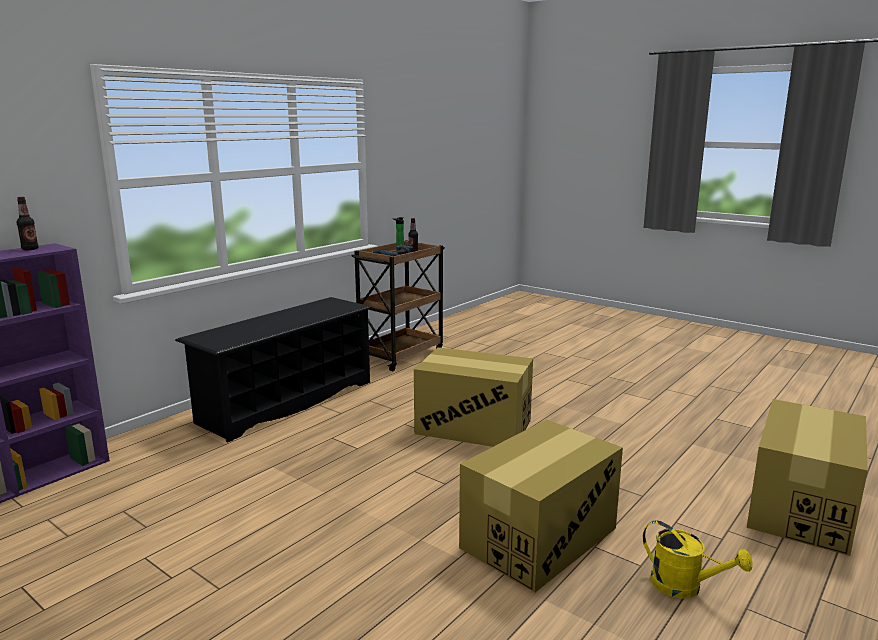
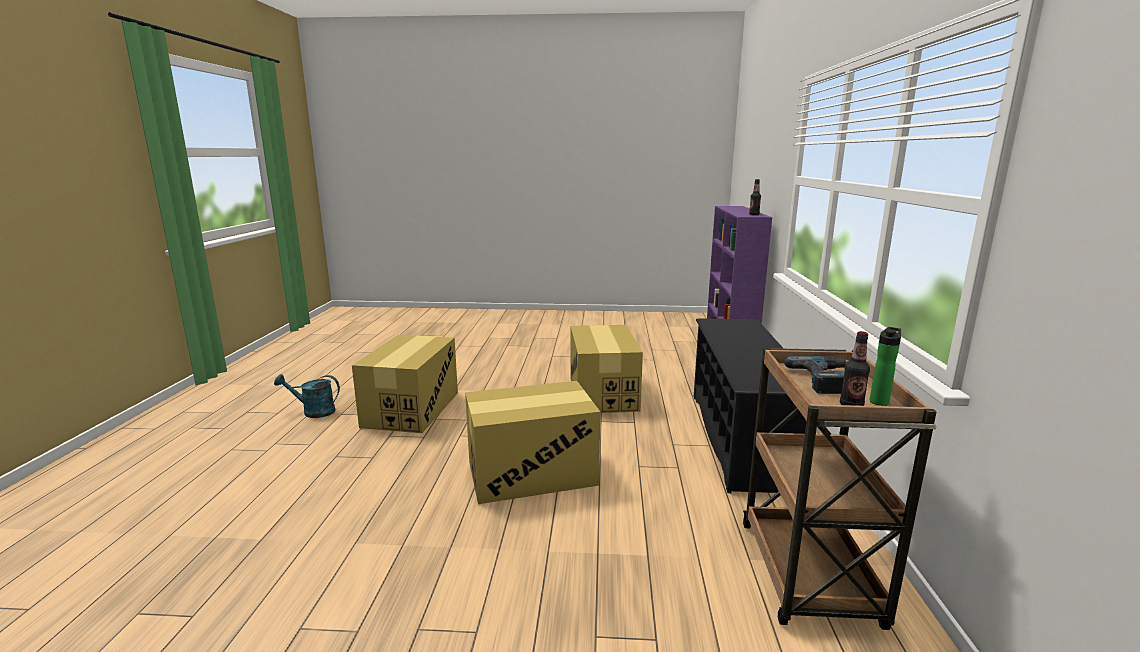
camera: 145 degrees right, 0 degrees up
yellow watering can [643,520,753,599] -> turquoise watering can [274,374,340,418]
cardboard box [747,399,868,556] -> cardboard box moved to [570,325,643,413]

